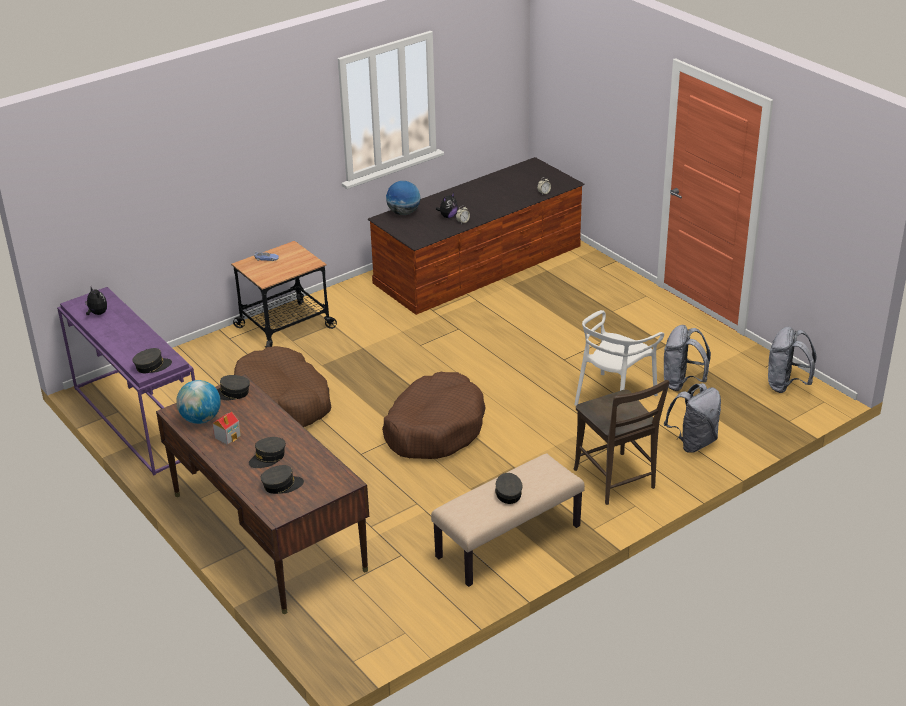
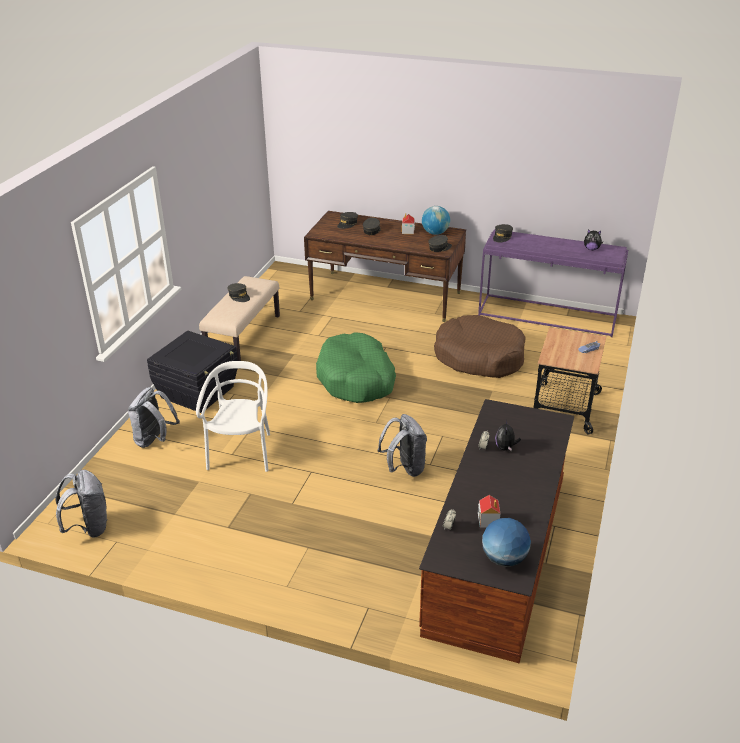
camera: 145 degrees right, 0 degrees up
brown dog bed [382,372,486,459] -> green dog bed [316,332,396,403]
globe [386,181,421,215] -> globe moved to [482,518,531,567]
brown chair [574,380,670,505] -> black storage box [147,330,238,413]
grey backpack [664,325,711,391] -> grey backpack moved to [377,414,427,477]
none -> toy house [478,495,501,527]

